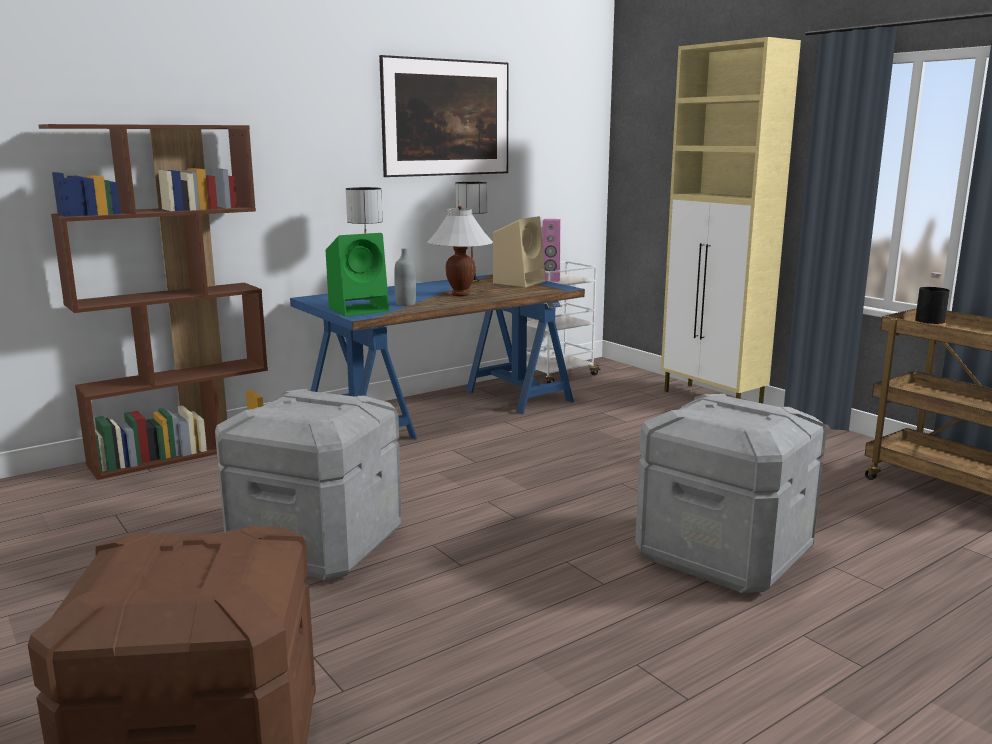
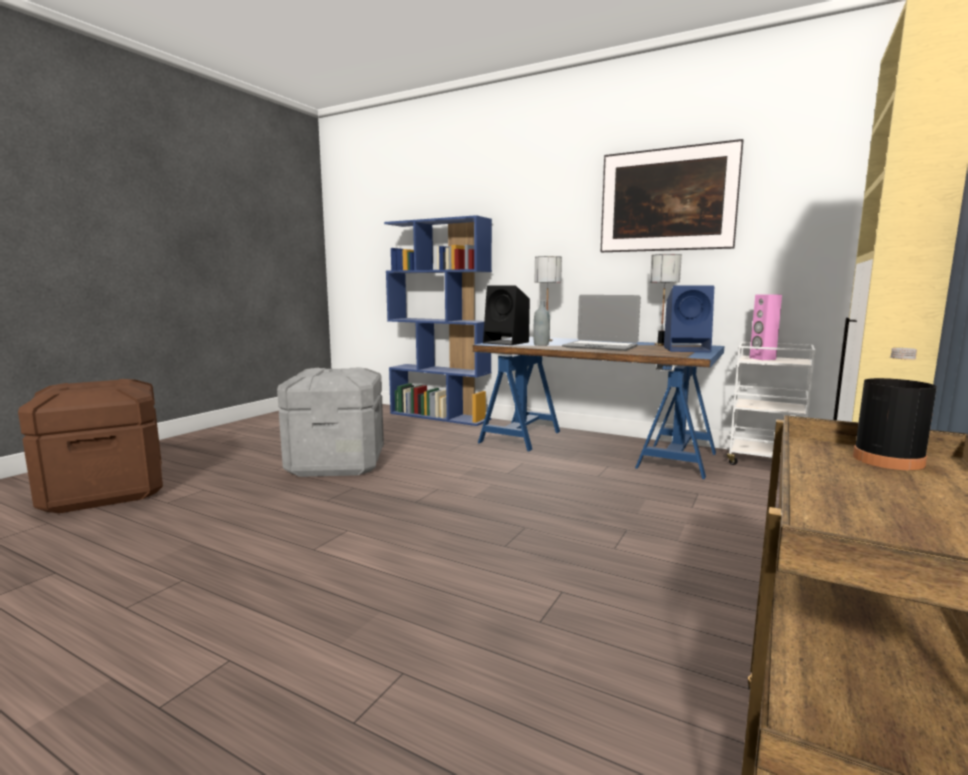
camera: 65 degrees right, 5 degrees down
brown bookcase [39,124,268,480] -> blue bookcase [384,215,492,426]
green speaker [326,233,389,317] -> black speaker [483,285,530,345]
white table lamp [428,206,493,296] -> laptop [562,295,641,351]
beige speaker [493,216,546,287] -> blue speaker [664,285,714,352]
grey storage box [635,394,827,593] -> none

